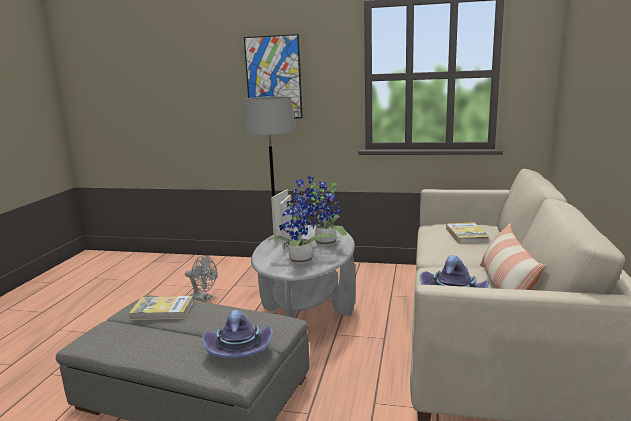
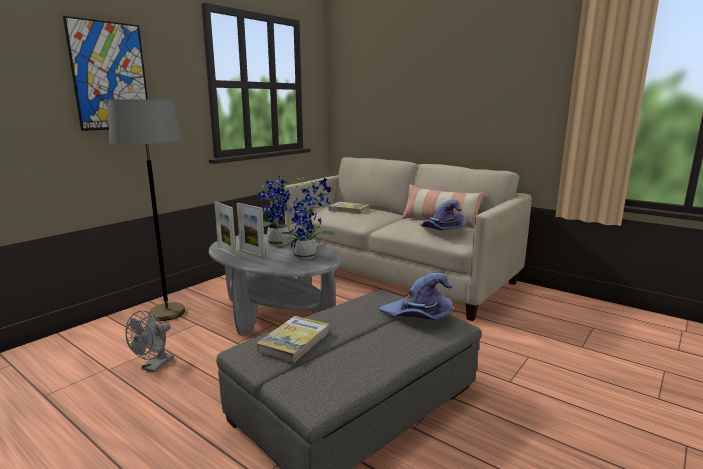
camera: 65 degrees left, 0 degrees up
grey fan [185,255,217,302] -> grey fan turned 150 degrees clockwise [126,311,174,373]

